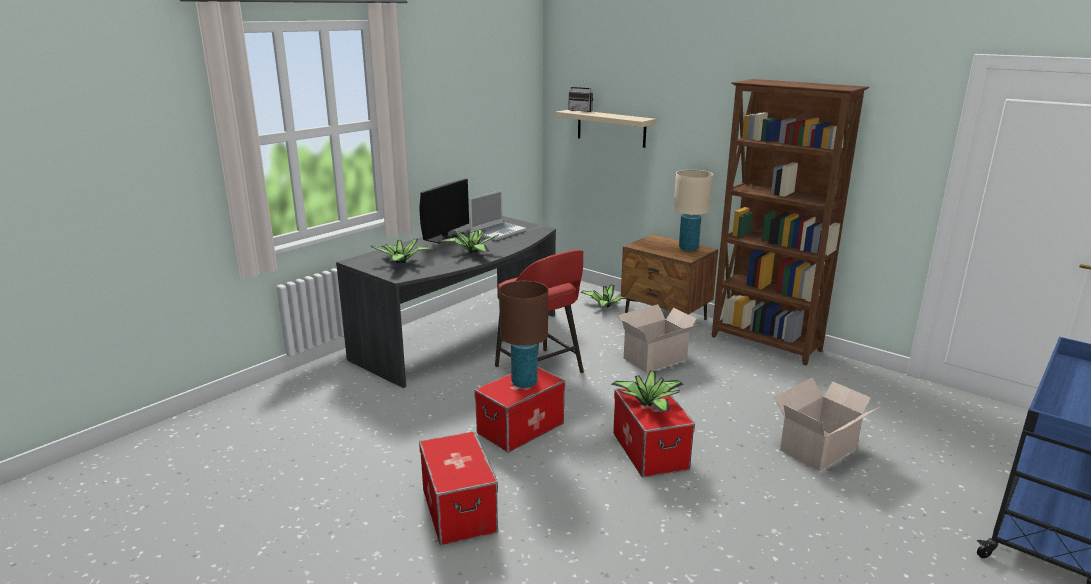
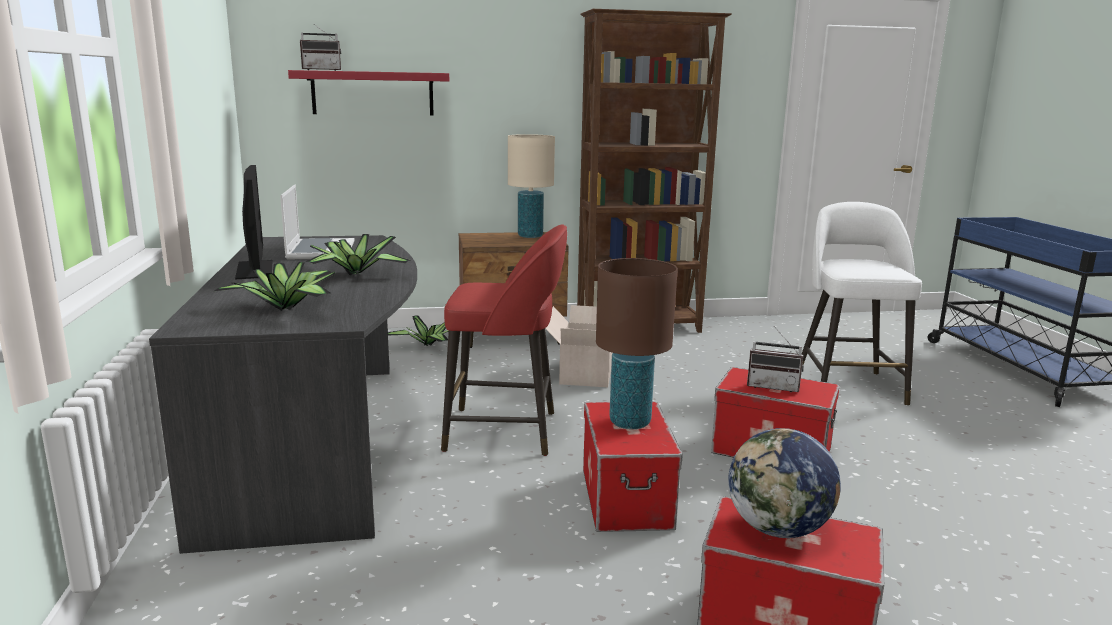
camera: 50 degrees left, 5 degrees down
beige shelf [556,110,656,148] -> red shelf [288,70,449,116]
potted plant [611,371,683,412] -> radio [747,326,804,392]
cardboard box [774,377,880,471] -> white stool [802,202,922,406]
none -> globe [728,428,841,538]

